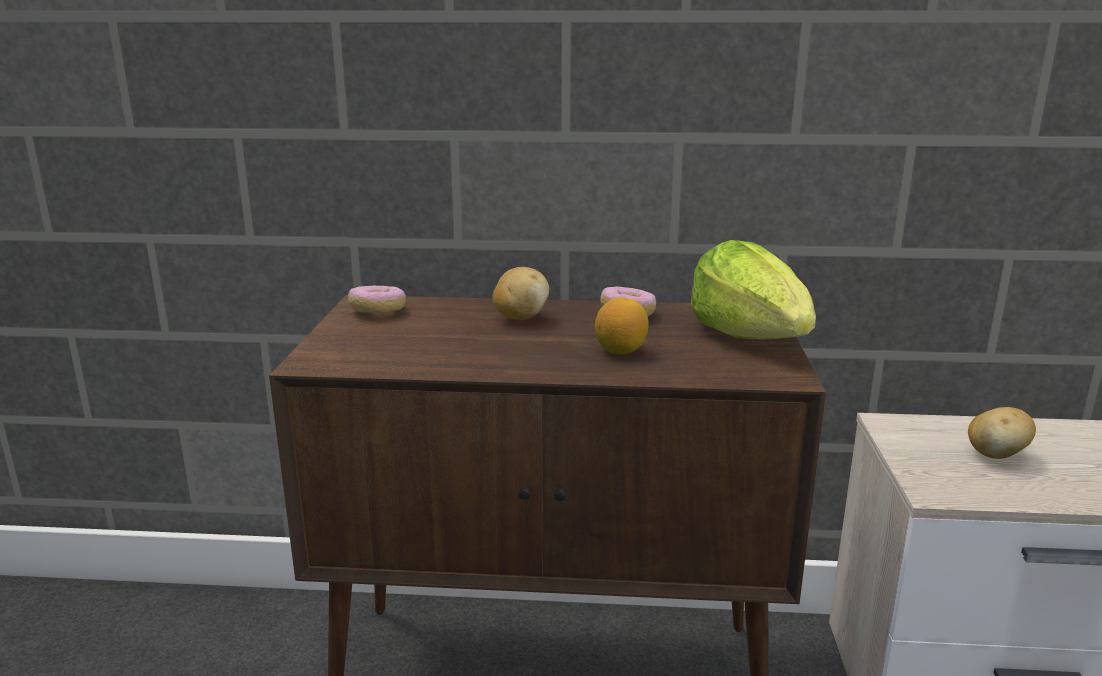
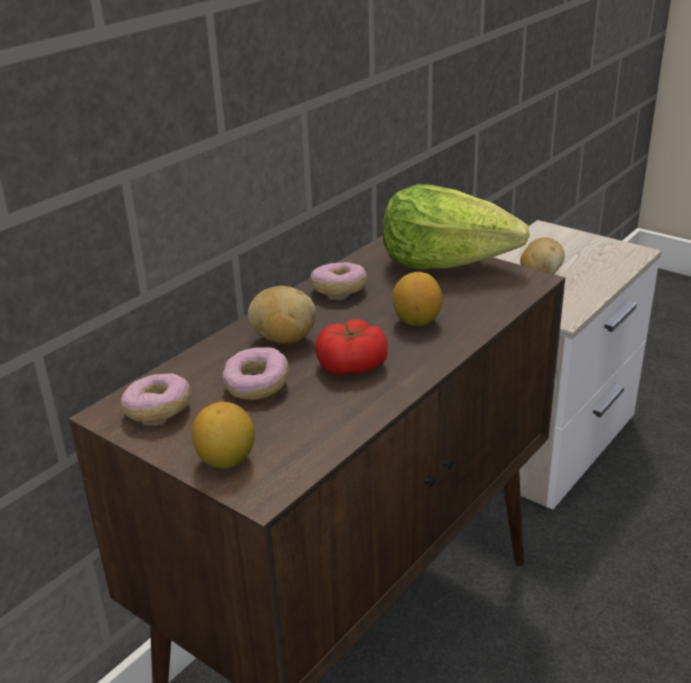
camera: 55 degrees left, 10 degrees up
none -> lemon [192,402,255,469]
none -> donut [222,347,289,400]
none -> tomato [315,319,388,375]

